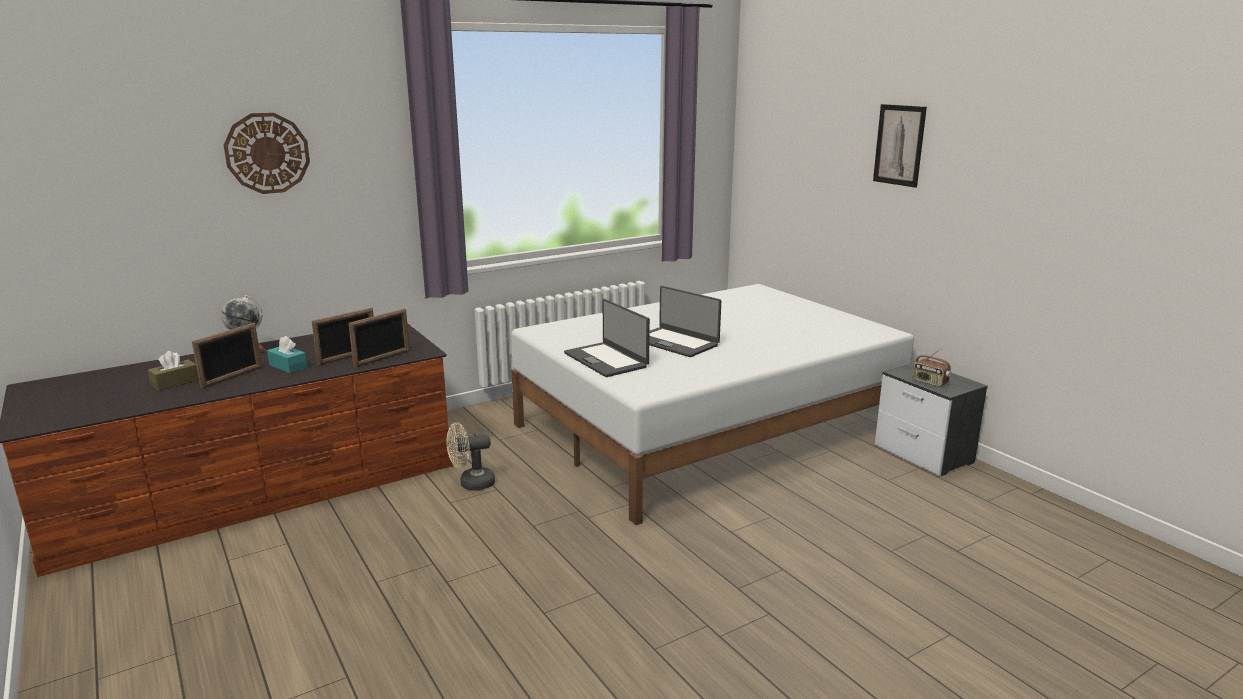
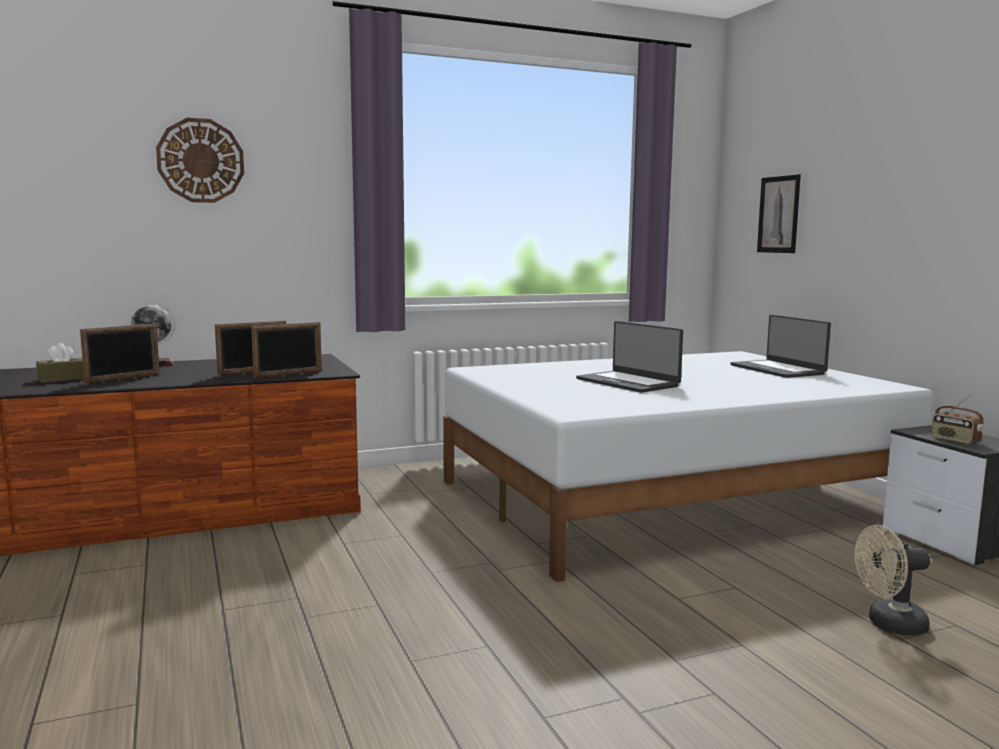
camera: 10 degrees right, 10 degrees down
turquoise tissue box [267,336,307,373] -> none
beige fan [446,422,495,491] -> beige fan moved to [855,525,930,635]
laptop [564,299,650,377] -> laptop moved to [730,315,831,378]
picture [873,104,927,188] -> picture moved to [757,174,801,253]

